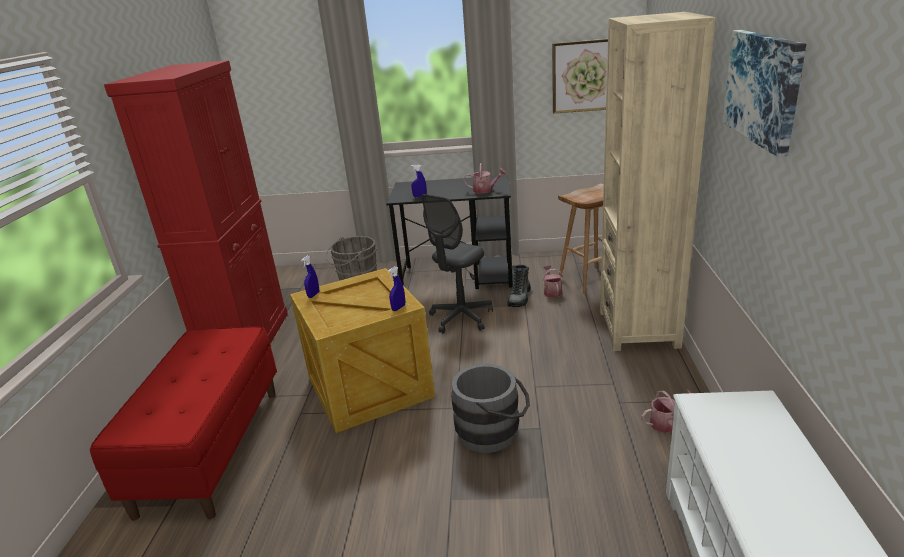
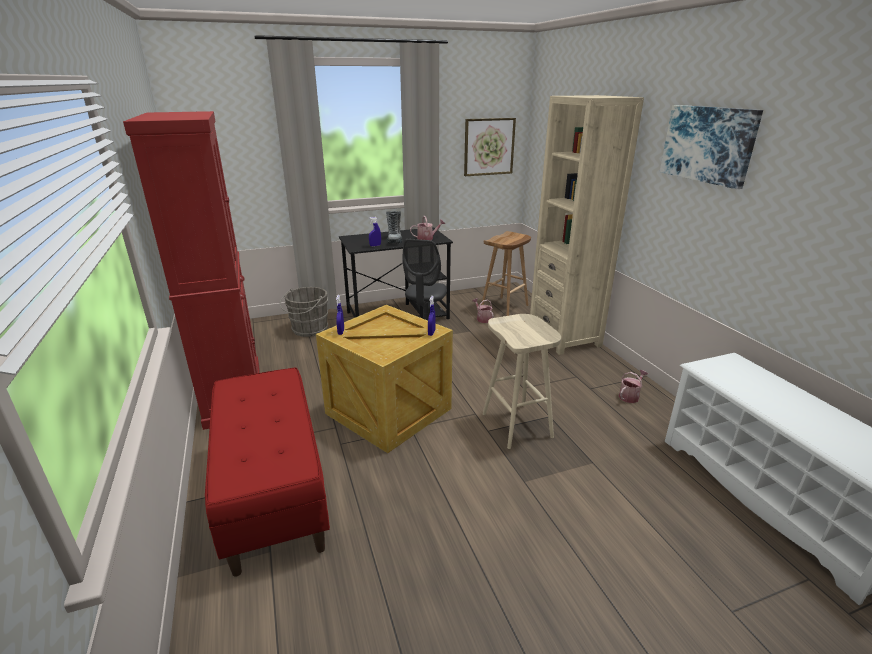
camera: 25 degrees left, 0 degrees up
grey bucket [451,364,530,453] -> beige stool [483,314,561,449]
boot [507,265,531,307] -> boot moved to [386,211,403,244]

